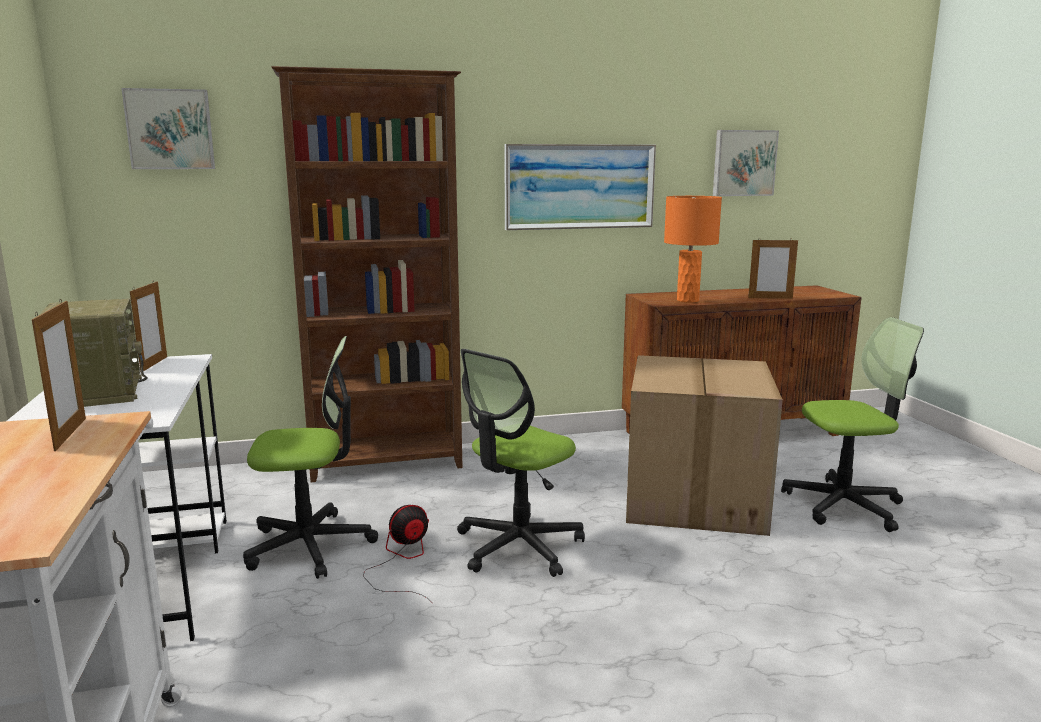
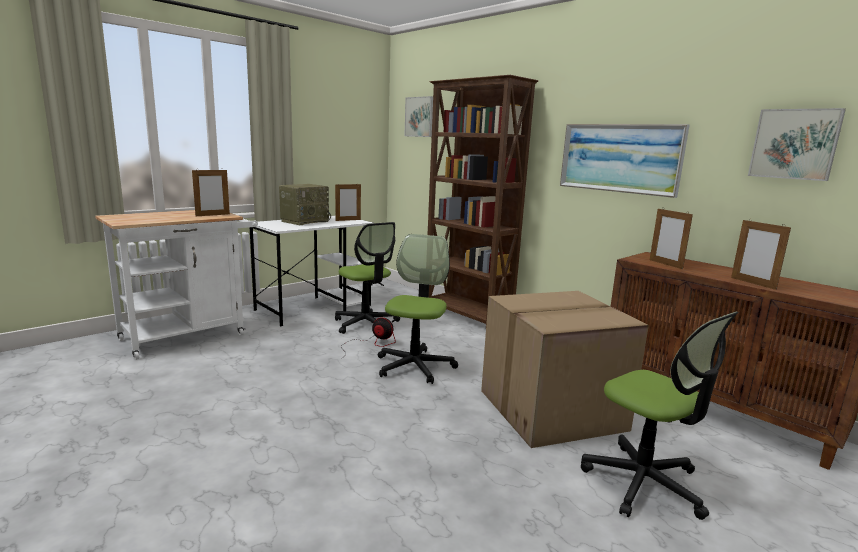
camera: 60 degrees right, 0 degrees up
office chair [457,349,585,577] -> office chair turned 90 degrees clockwise [378,234,458,384]
orange table lamp [664,196,722,302] -> picture frame [650,209,693,269]

